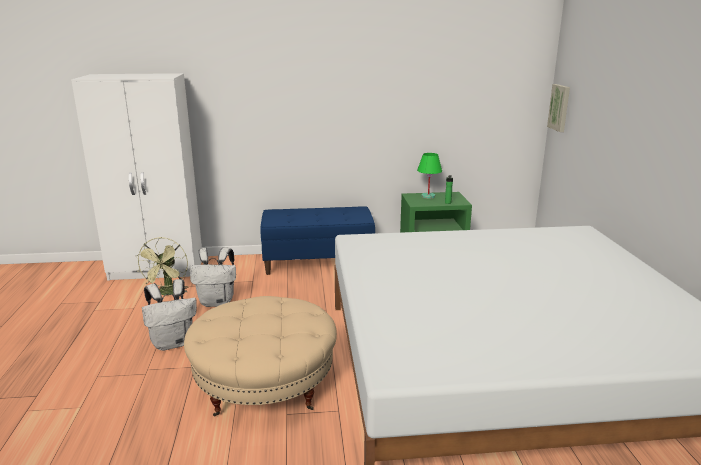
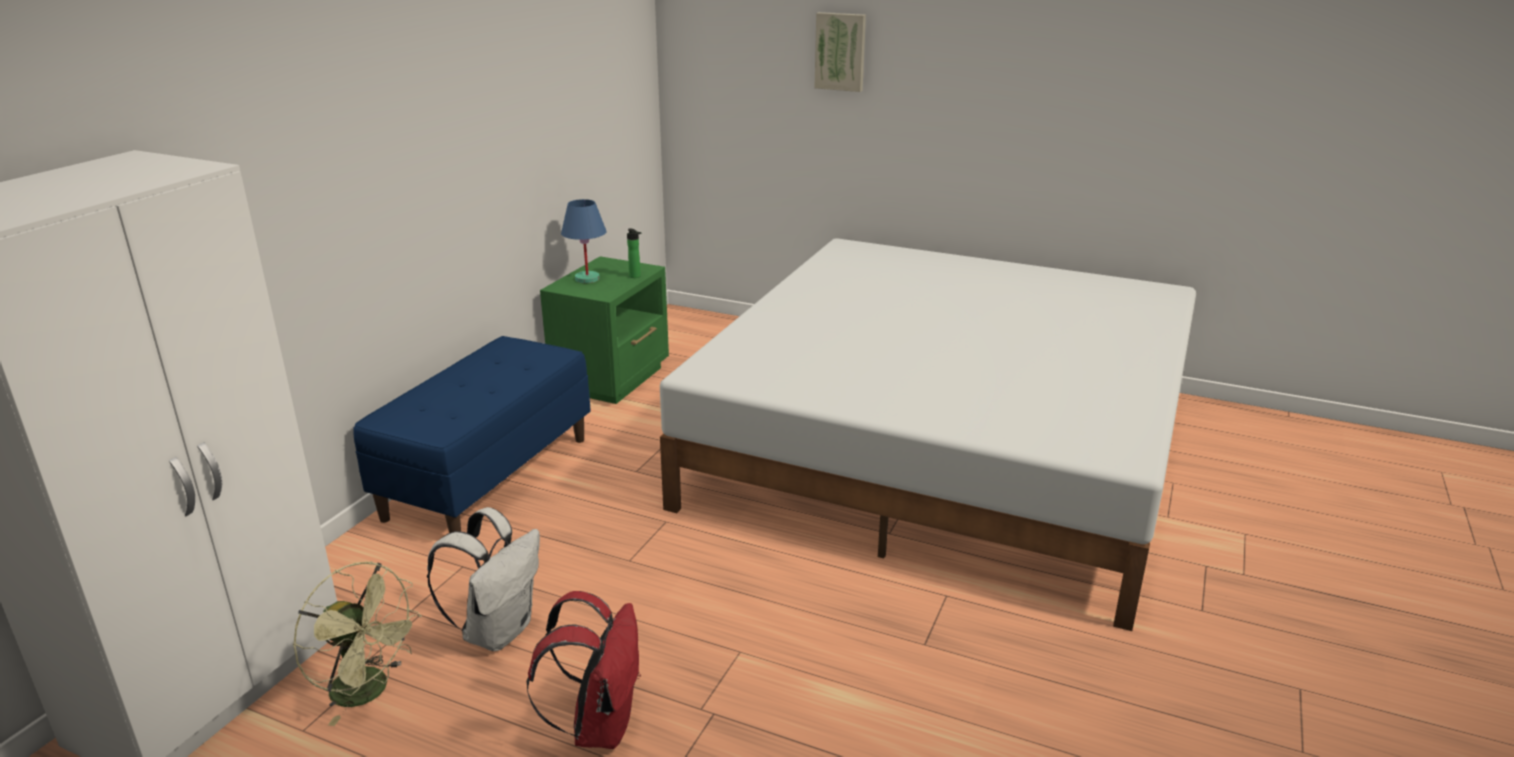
camera: 60 degrees left, 5 degrees up
white backpack [142,279,197,351] -> red backpack [526,591,641,749]
beige ottoman [184,296,337,417] -> none
green table lamp [417,153,442,199] -> blue table lamp [561,199,607,283]
picture [547,84,570,132] -> picture moved to [815,12,866,92]

